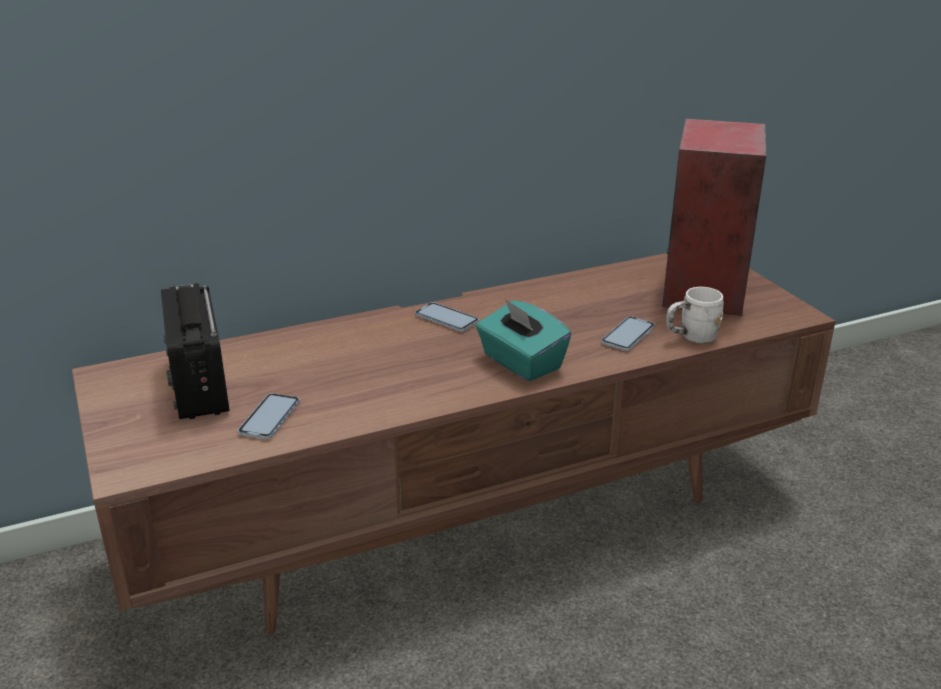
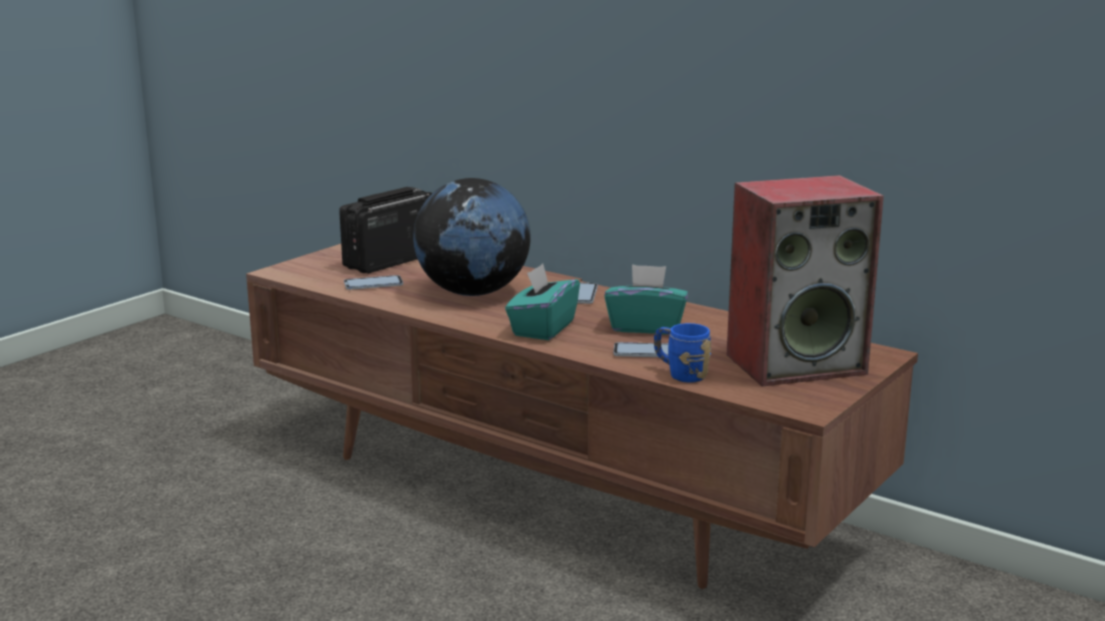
camera: 60 degrees right, 10 degrees down
white mug [666,287,724,343] -> blue mug [654,323,711,383]
none -> globe [413,178,531,296]
none -> turquoise tissue box [604,264,688,335]

